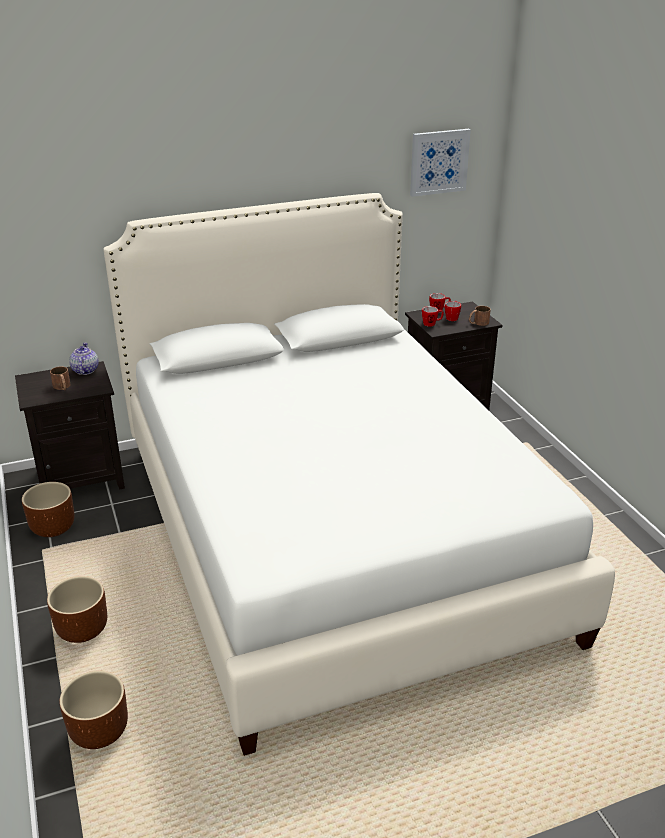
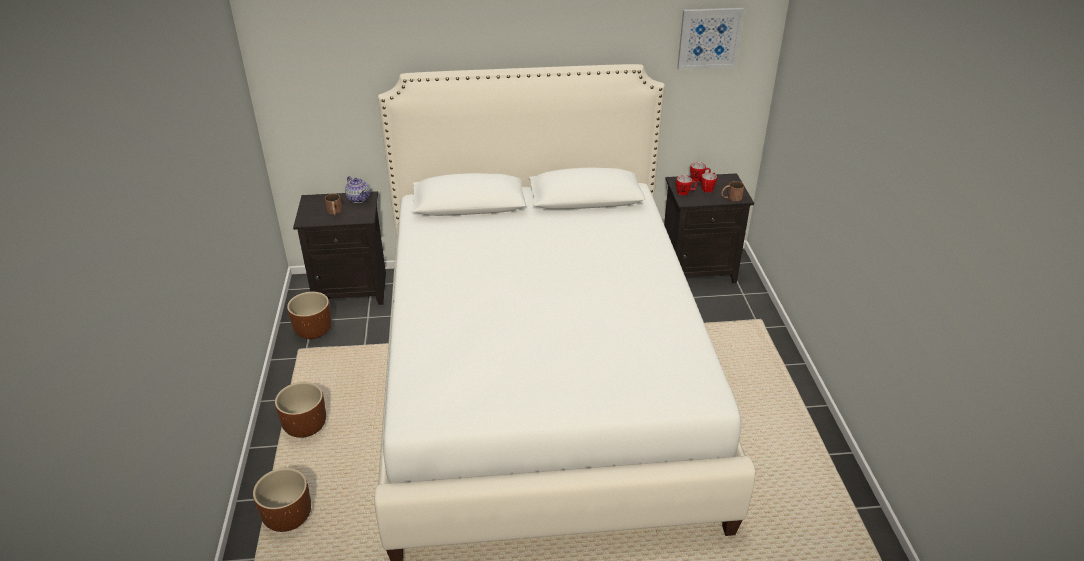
camera: 15 degrees right, 5 degrees up
teapot [69,342,98,375] -> teapot turned 135 degrees clockwise [345,176,370,203]

